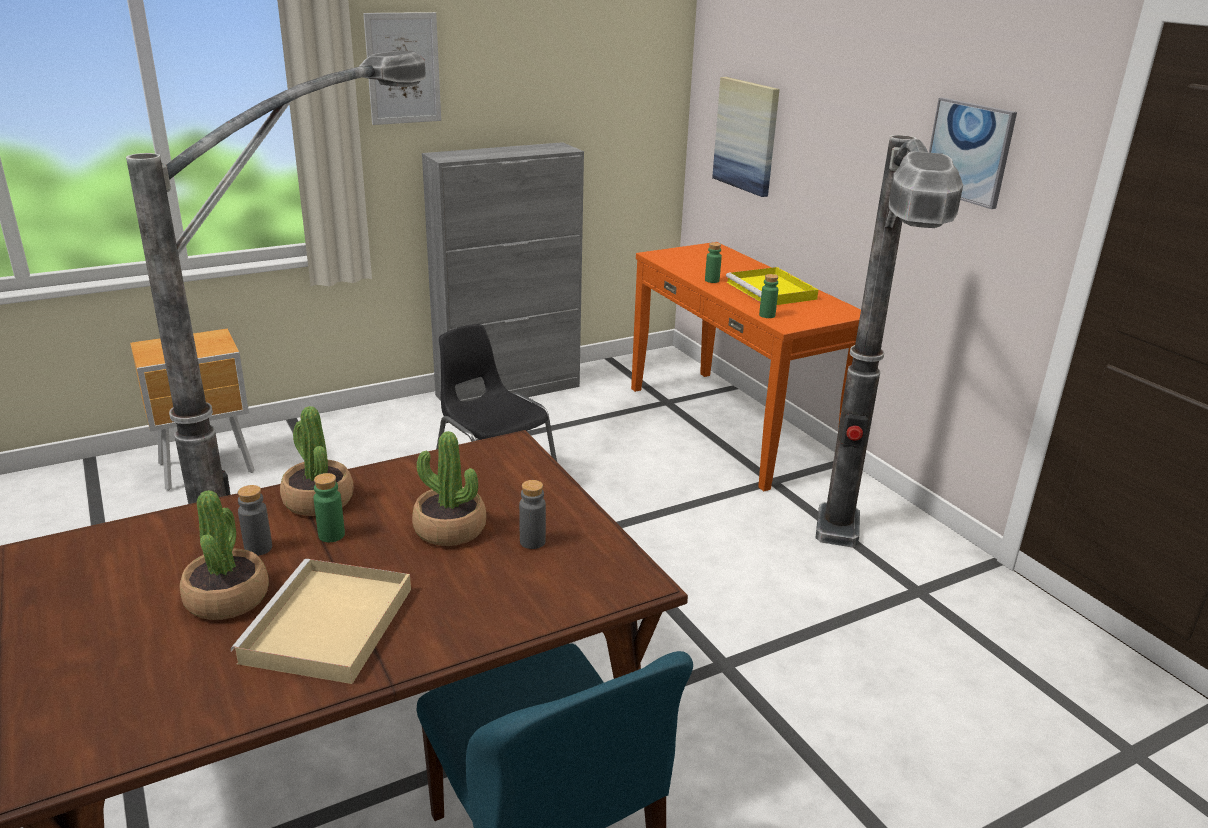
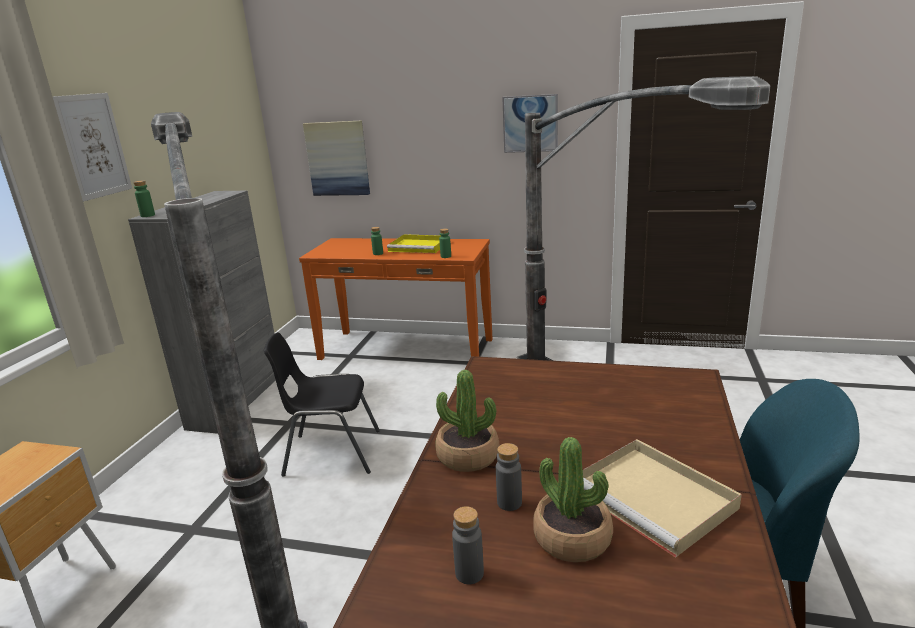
camera: 45 degrees left, 5 degrees down
green bottle [314,473,345,542] -> green bottle moved to [133,180,155,217]
potted plant [412,431,486,546] -> none
grey bottle [519,480,546,549] -> grey bottle moved to [452,506,484,584]

